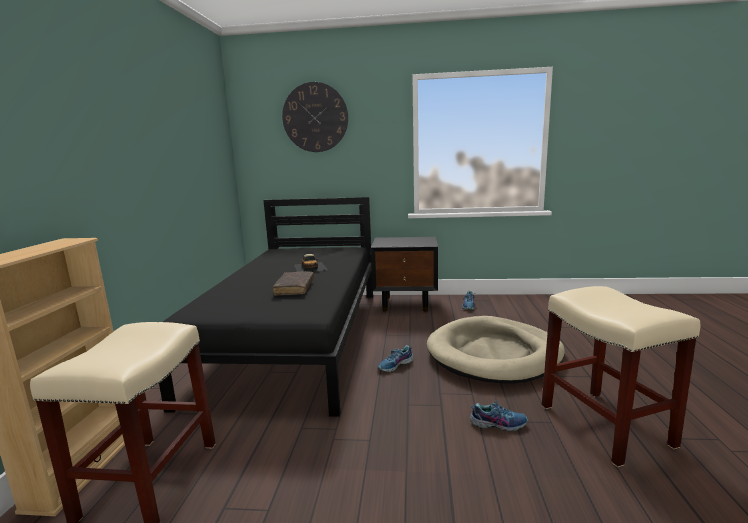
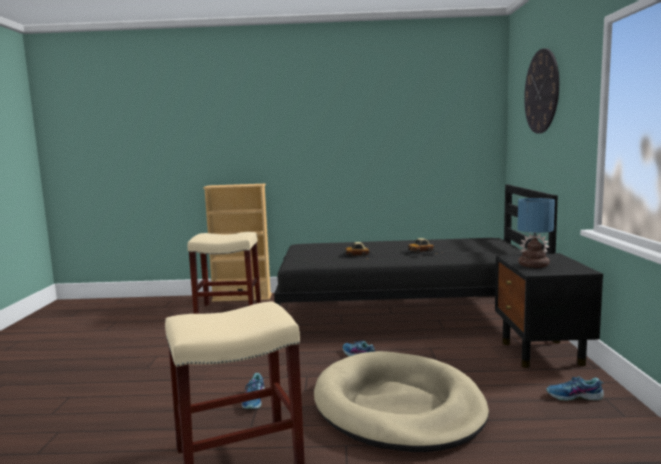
camera: 85 degrees right, 5 degrees down
brown book [273,271,314,296] -> toy car [339,242,376,259]
none -> table lamp [517,198,555,268]

